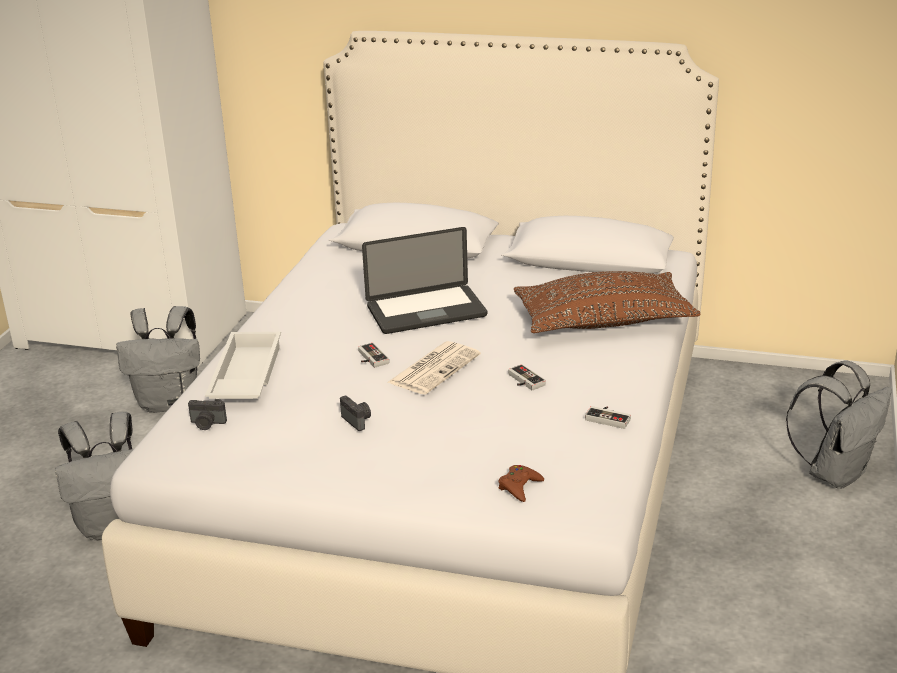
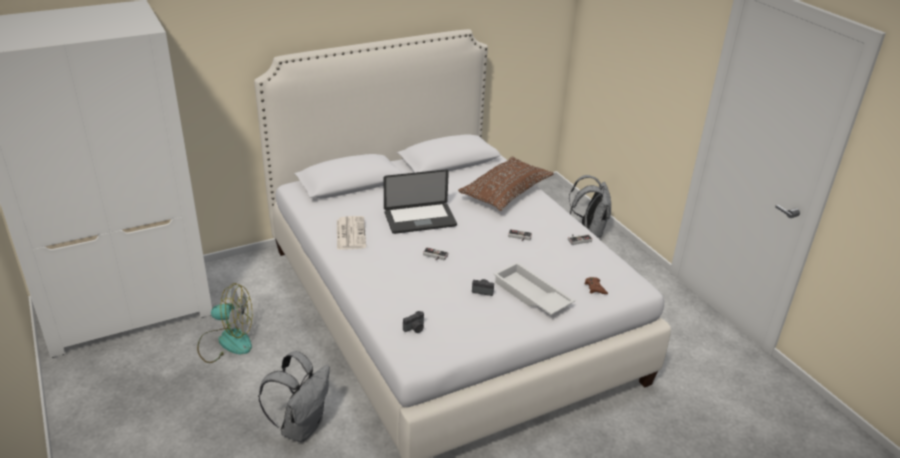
camera: 45 degrees left, 5 degrees up
grey backpack [116,306,200,413] -> fan [197,283,252,363]
white tray [205,332,281,399] -> white tray moved to [494,262,575,315]
laptop [362,227,487,334] -> laptop turned 45 degrees clockwise [383,169,457,234]
newspaper [387,341,481,395] -> newspaper moved to [337,216,366,250]

